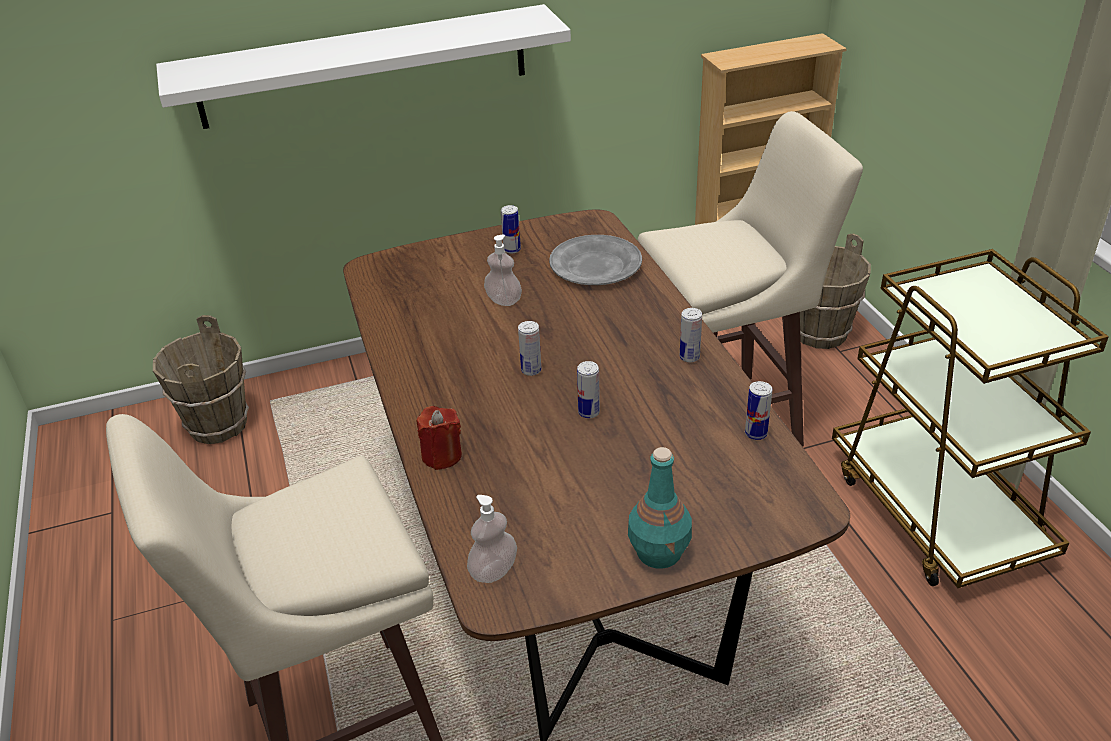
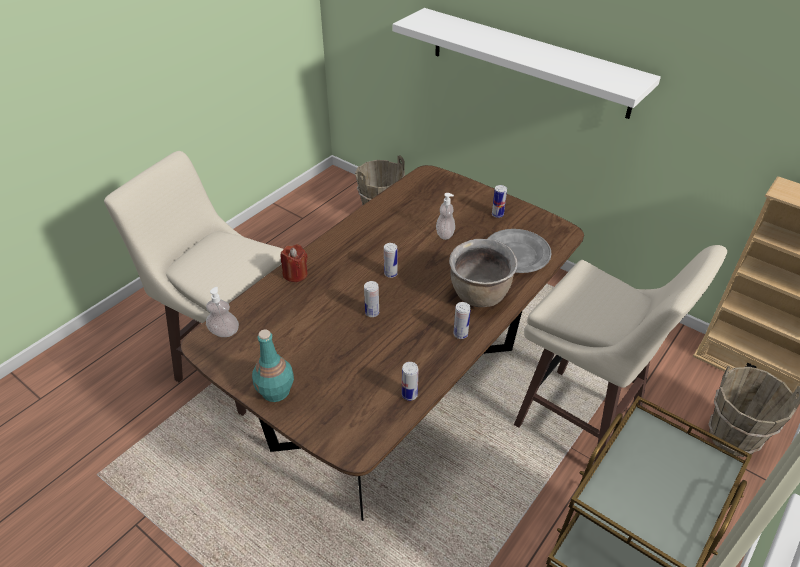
camera: 55 degrees right, 5 degrees up
none -> brown cooking pot [449,239,517,307]

